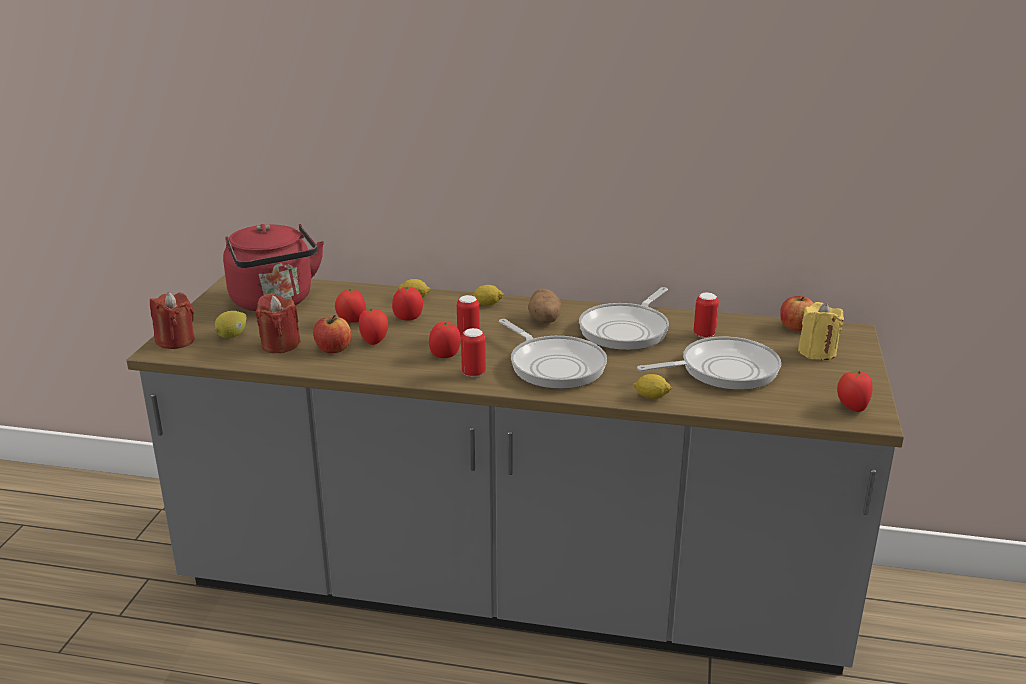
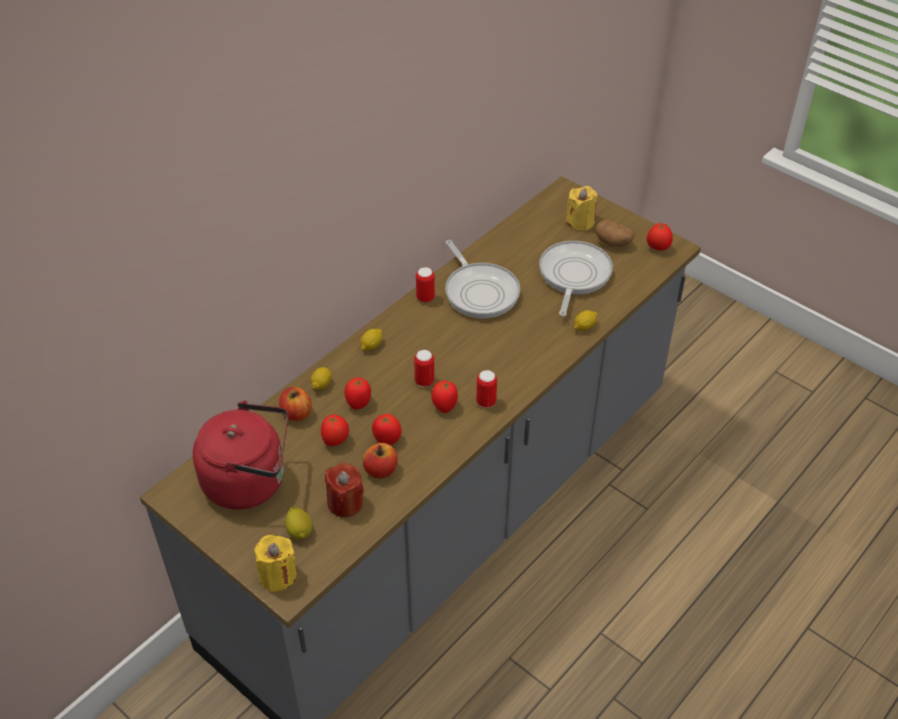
camera: 60 degrees left, 20 degrees up
red candle [150,292,195,349] -> yellow candle [254,535,296,592]
frying pan [499,319,607,389] -> none
potato [528,288,561,324] -> potato moved to [595,220,634,247]
can [694,293,719,338] -> can moved to [416,267,435,303]
apple [780,296,813,331] -> apple moved to [279,387,312,421]

